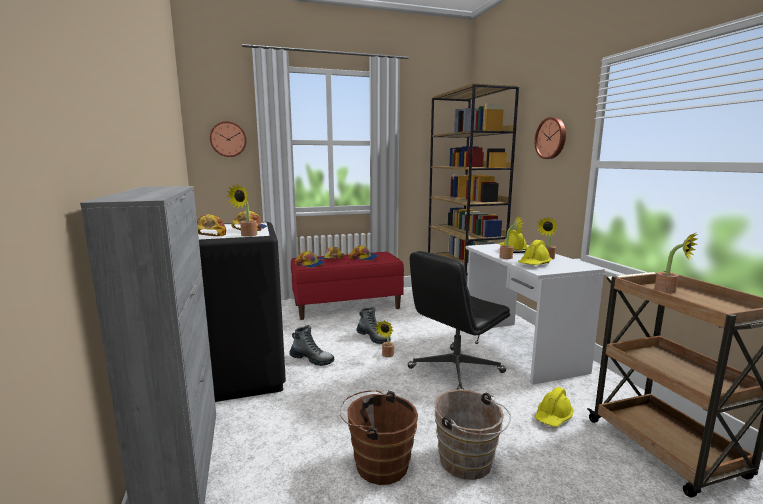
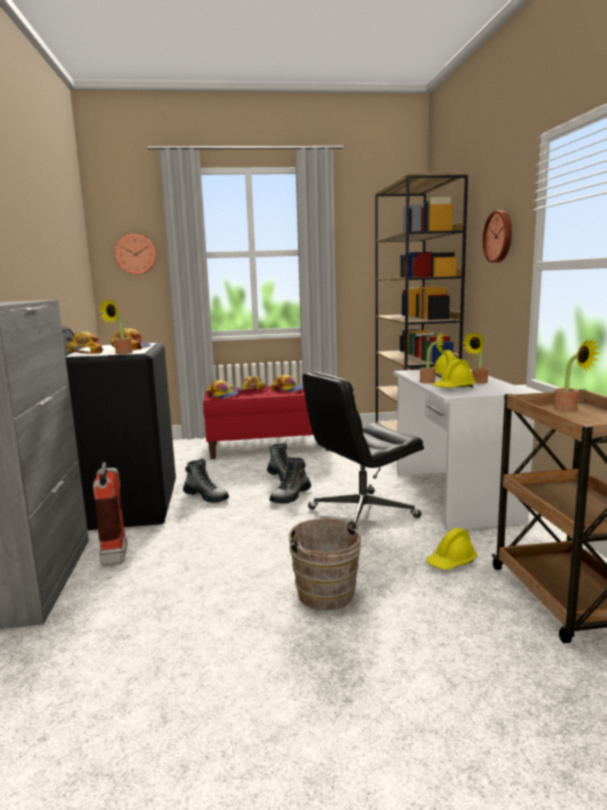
camera: 10 degrees right, 0 degrees up
brown bucket [340,390,418,485] -> none
potted plant [375,321,394,357] -> boot [269,457,311,504]
none -> fire extinguisher [93,462,128,566]

